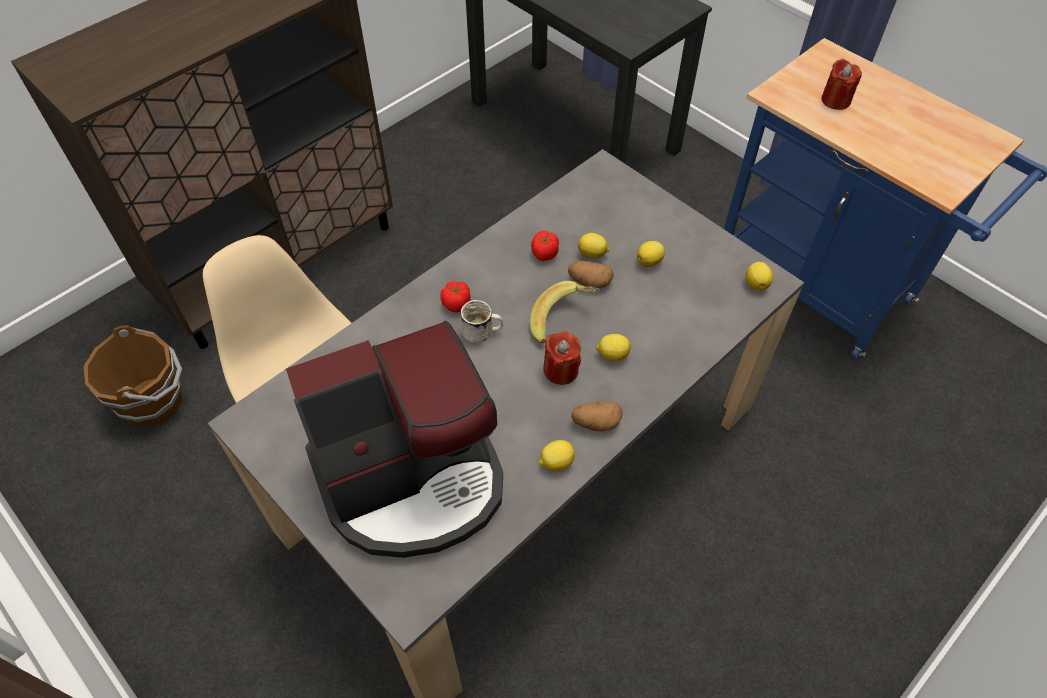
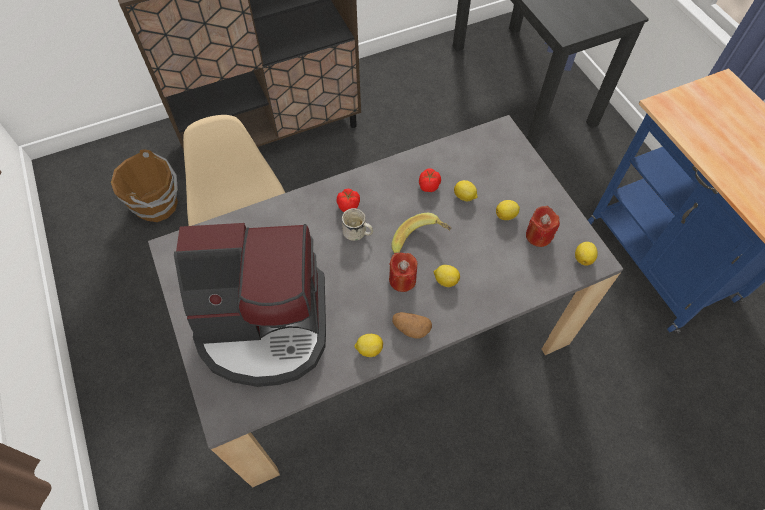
camera: 20 degrees right, 5 degrees up
potato [568,261,614,288] -> none
red candle [821,59,862,110] -> red candle moved to [526,206,560,247]

